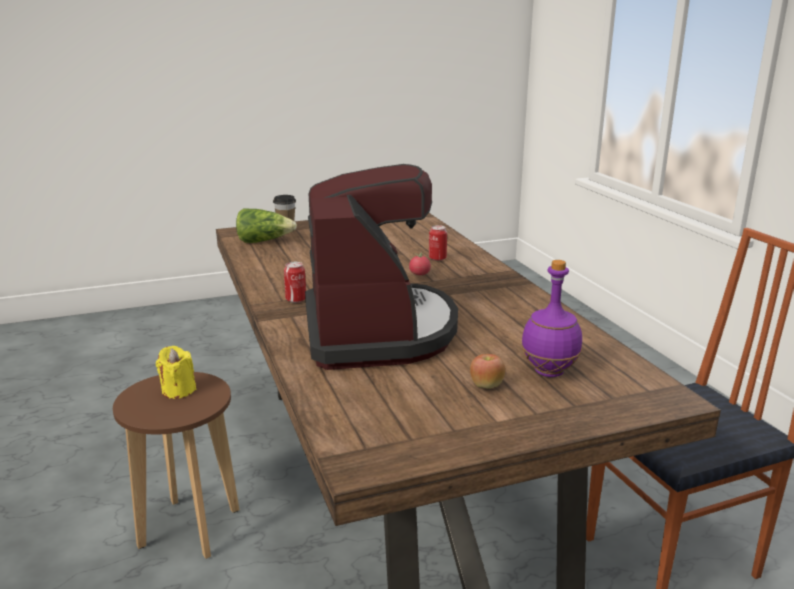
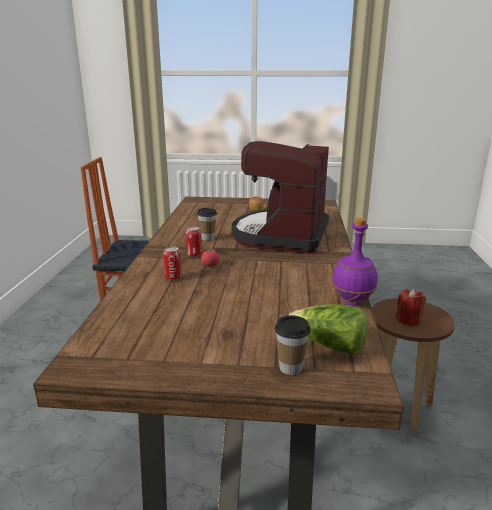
camera: 155 degrees left, 0 degrees up
yellow candle [156,346,196,399] -> red candle [396,289,426,326]
can [284,262,306,303] -> can moved to [186,226,202,257]
purple bottle [521,260,582,377] -> purple bottle moved to [332,218,378,306]
none -> cup [197,208,217,241]

